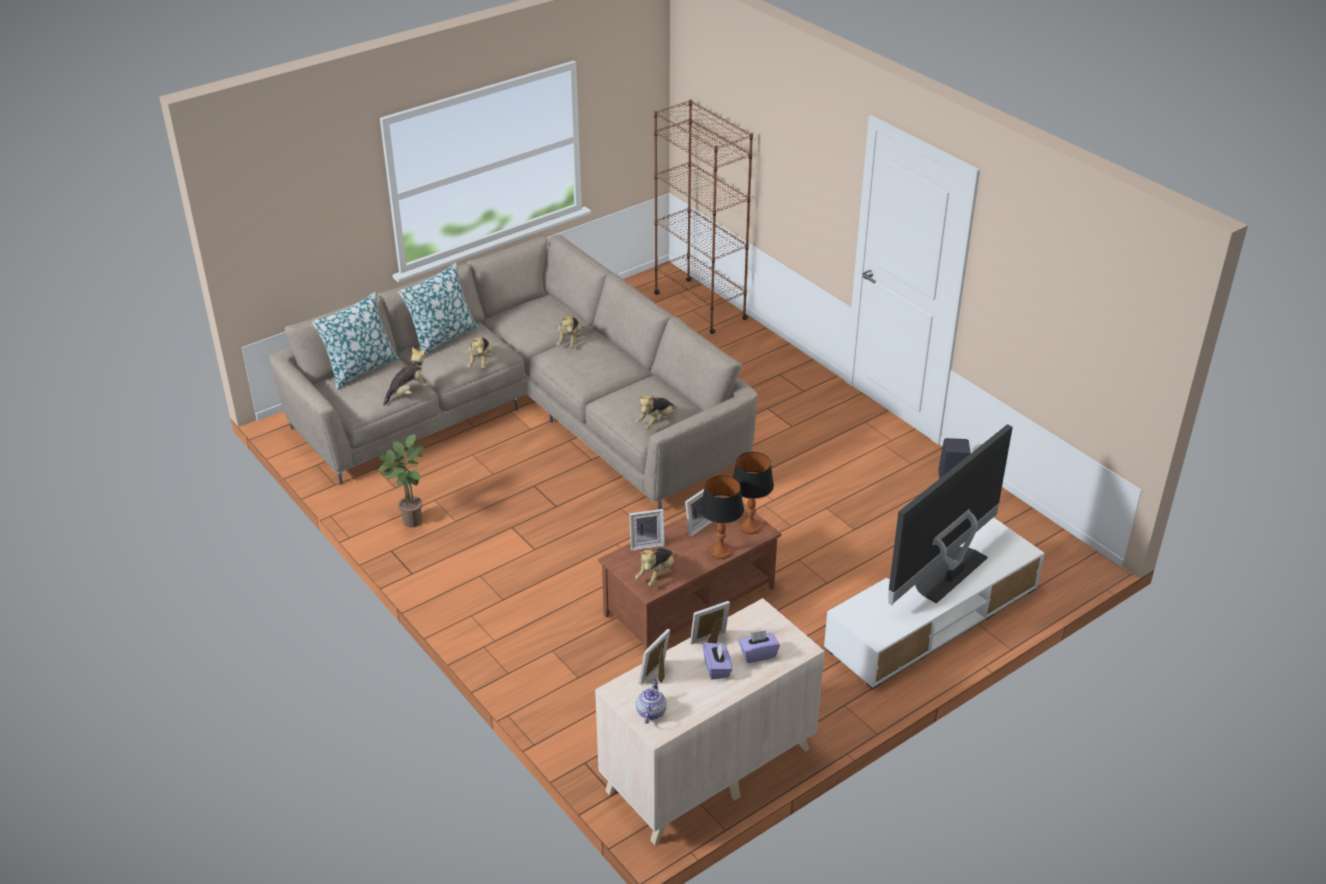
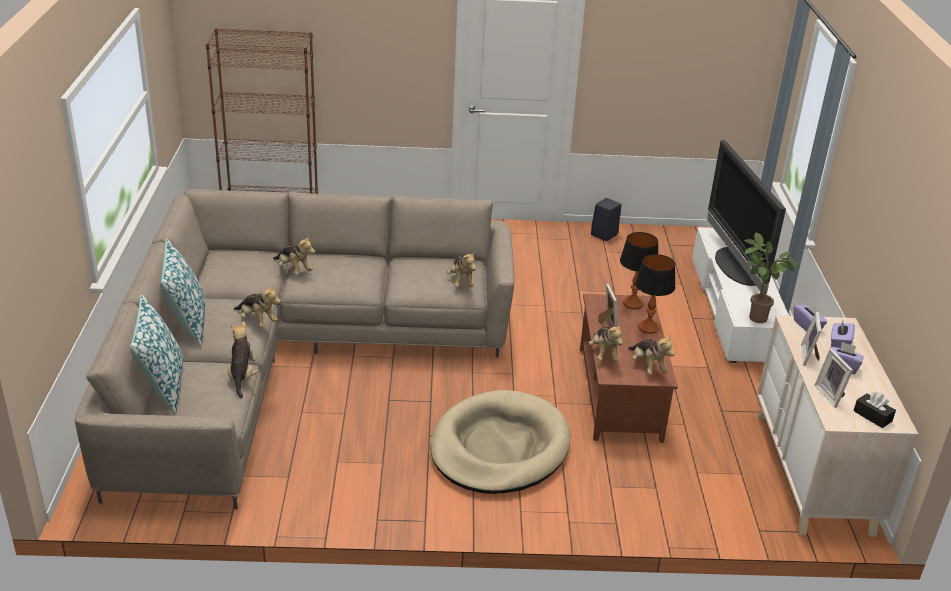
camera: 55 degrees left, 5 degrees down
potted plant [378,434,424,528] -> potted plant moved to [744,233,800,323]
picture frame [629,509,665,550] -> plush toy [589,324,623,361]
teapot [636,679,667,724] -> black tissue box [854,392,896,428]
none -> beige dog bed [430,390,570,494]
none -> purple tissue box [793,302,827,332]

